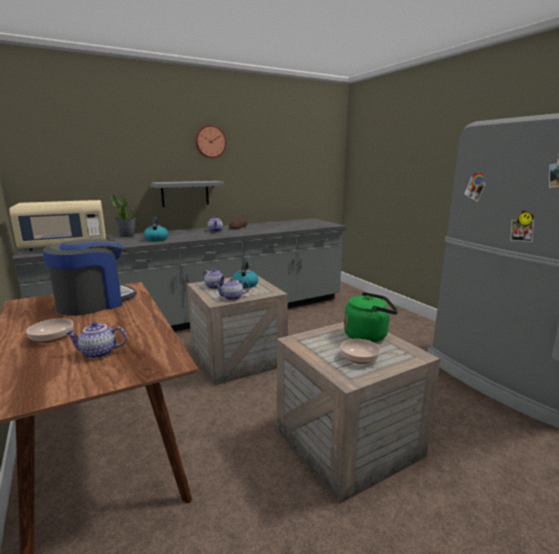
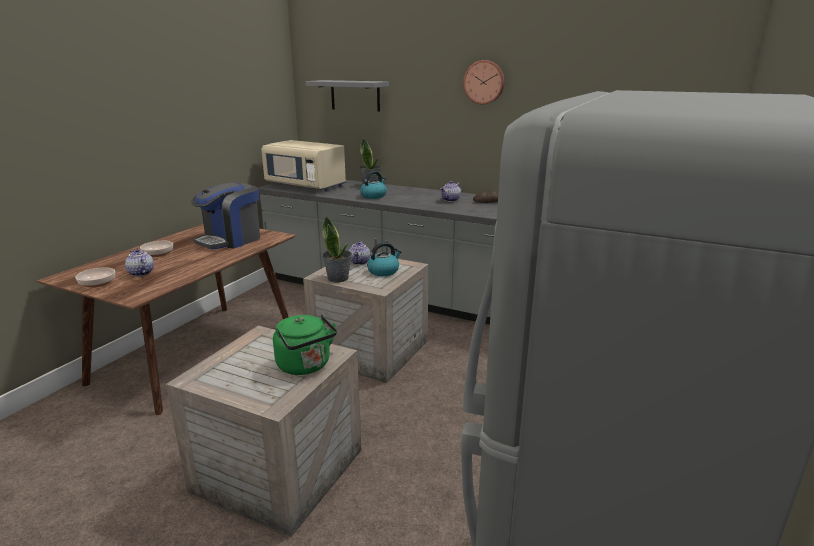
camera: 55 degrees right, 5 degrees up
coffee machine [43,238,137,316] -> coffee machine turned 120 degrees clockwise [191,183,260,249]
grey shelf [151,181,224,207] -> grey shelf moved to [305,80,389,112]
teapot [214,278,250,300] -> potted plant [322,216,352,282]
bowl [340,339,381,364] -> bowl moved to [75,267,115,288]

